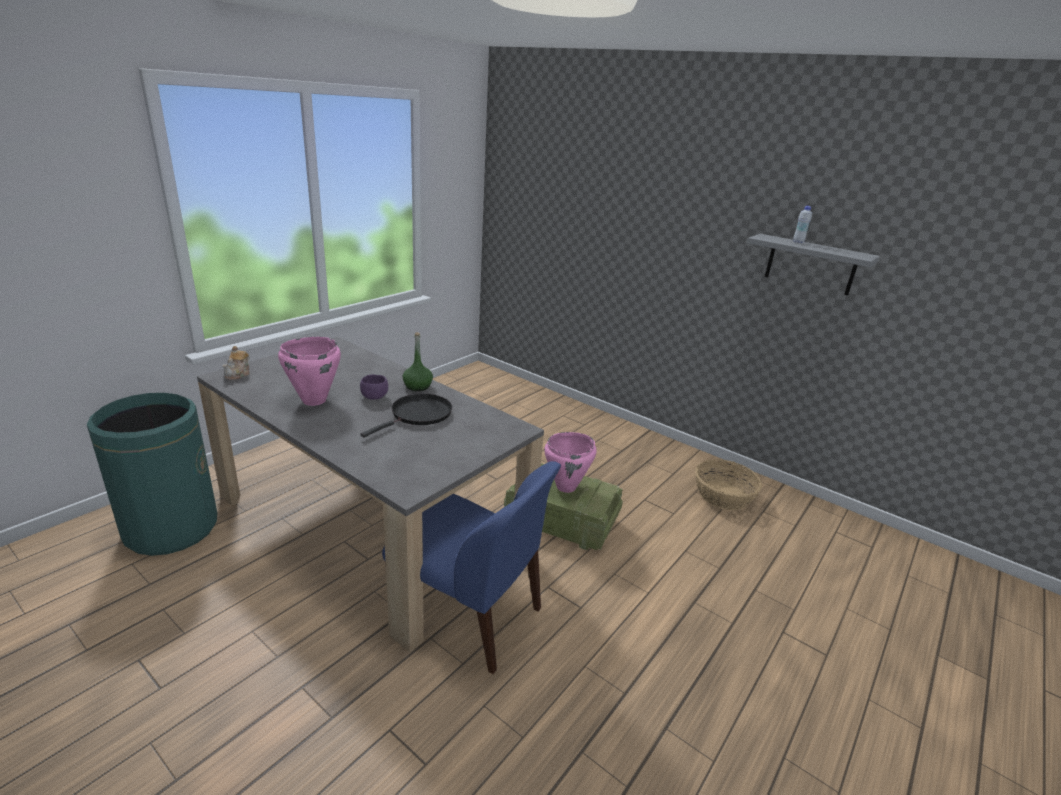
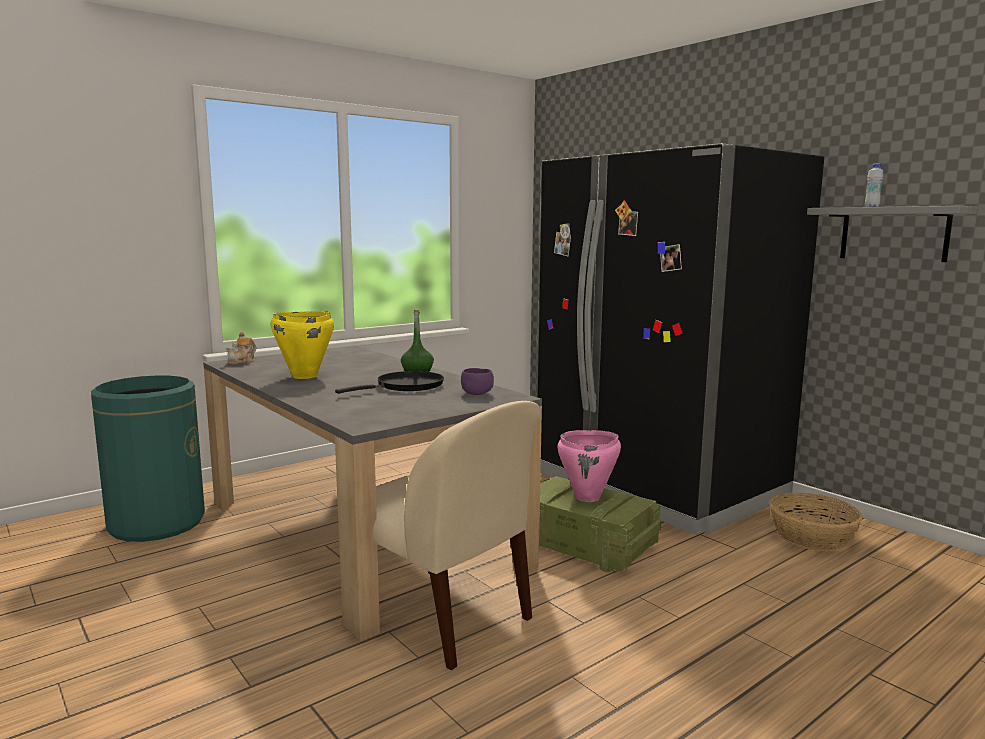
camera: 15 degrees right, 15 degrees down
pink cooking pot [278,337,341,406] -> yellow cooking pot [270,311,334,379]
purple bowl [360,374,388,400] -> purple bowl moved to [461,368,494,395]
blue chair [382,461,561,674] -> beige chair [373,401,540,670]
none -> black fridge [536,143,824,535]

